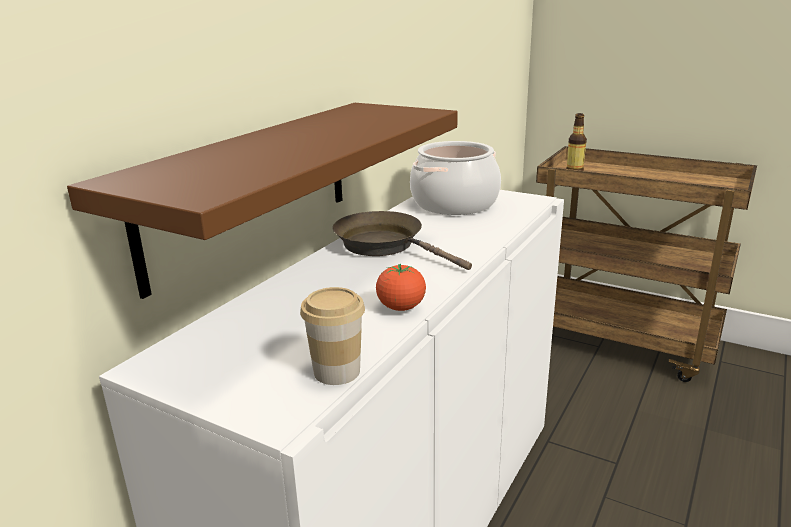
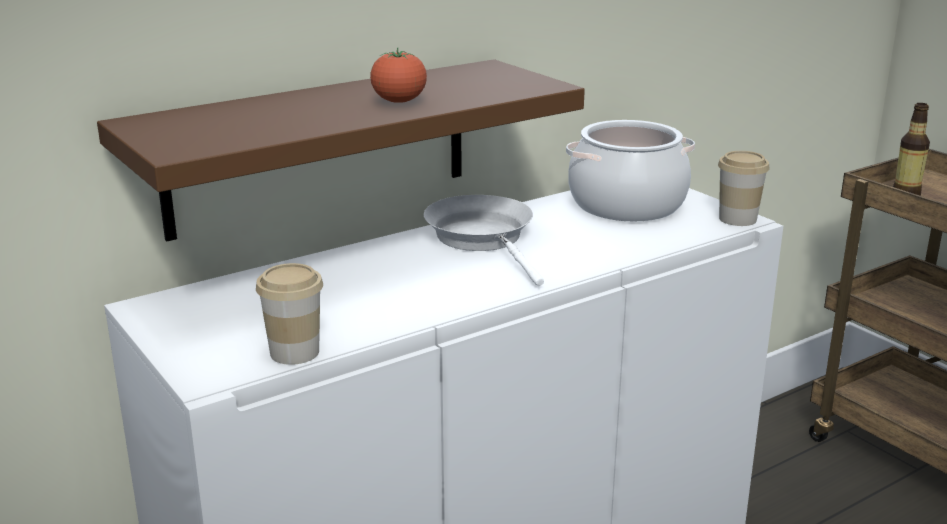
camera: 25 degrees right, 0 degrees up
brown frying pan [332,211,472,270] -> white frying pan [424,195,544,286]
tomato [376,264,426,311] -> tomato moved to [370,48,427,103]
none -> cup [718,151,770,226]

